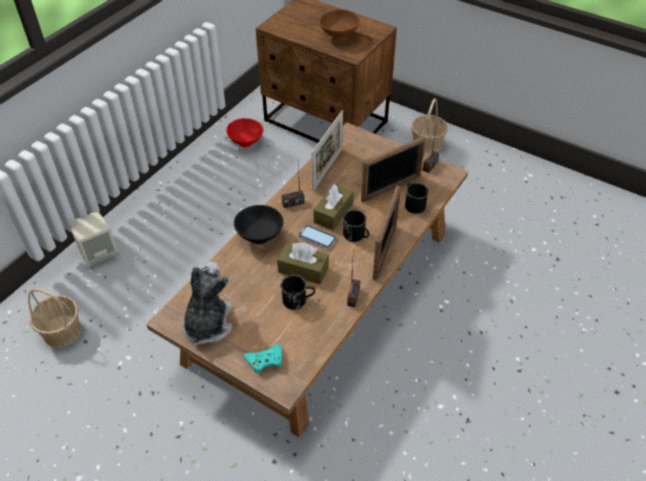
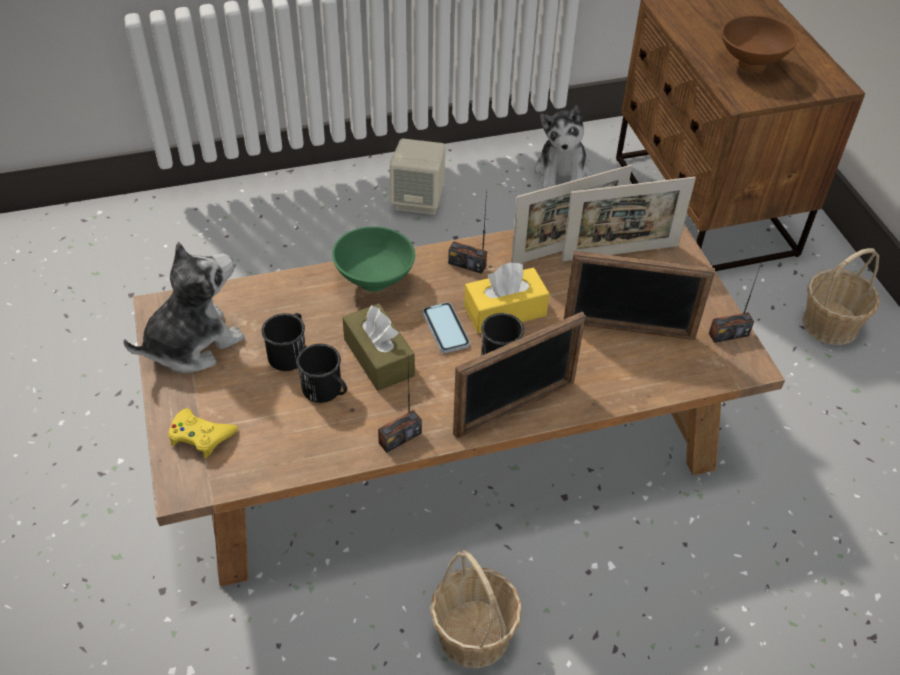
camera: 40 degrees right, 0 degrees up
basket [28,288,81,348] -> basket moved to [430,550,522,669]
beige speaker [70,211,117,266] -> beige speaker moved to [390,138,446,215]
red bowl [226,118,263,147] -> plush toy [534,105,590,189]
black bowl [234,205,284,244] -> green bowl [332,226,415,292]
turquoise game controller [244,344,282,375] -> yellow game controller [168,408,238,458]
brown tissue box [314,184,353,230] -> yellow tissue box [464,262,550,333]
black mug [405,182,429,214] -> black mug moved to [261,313,306,371]
none -> picture frame [562,177,696,261]

